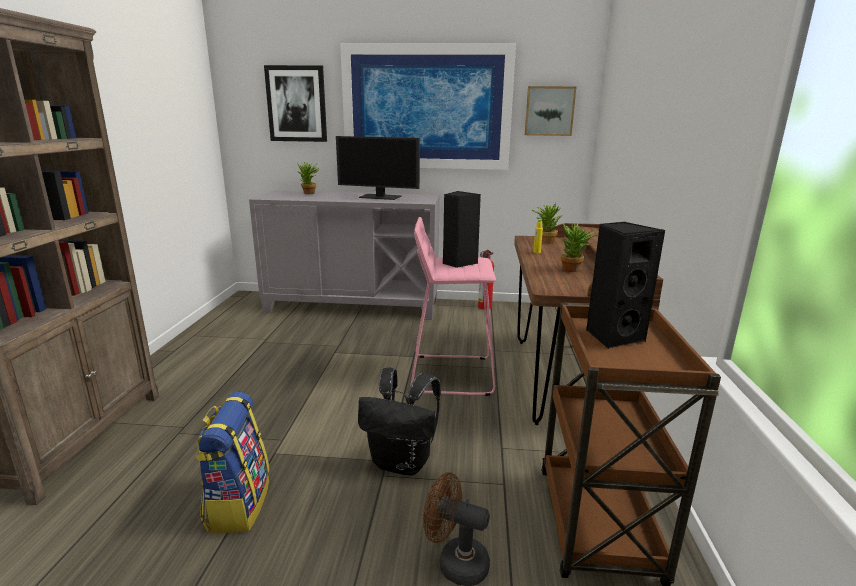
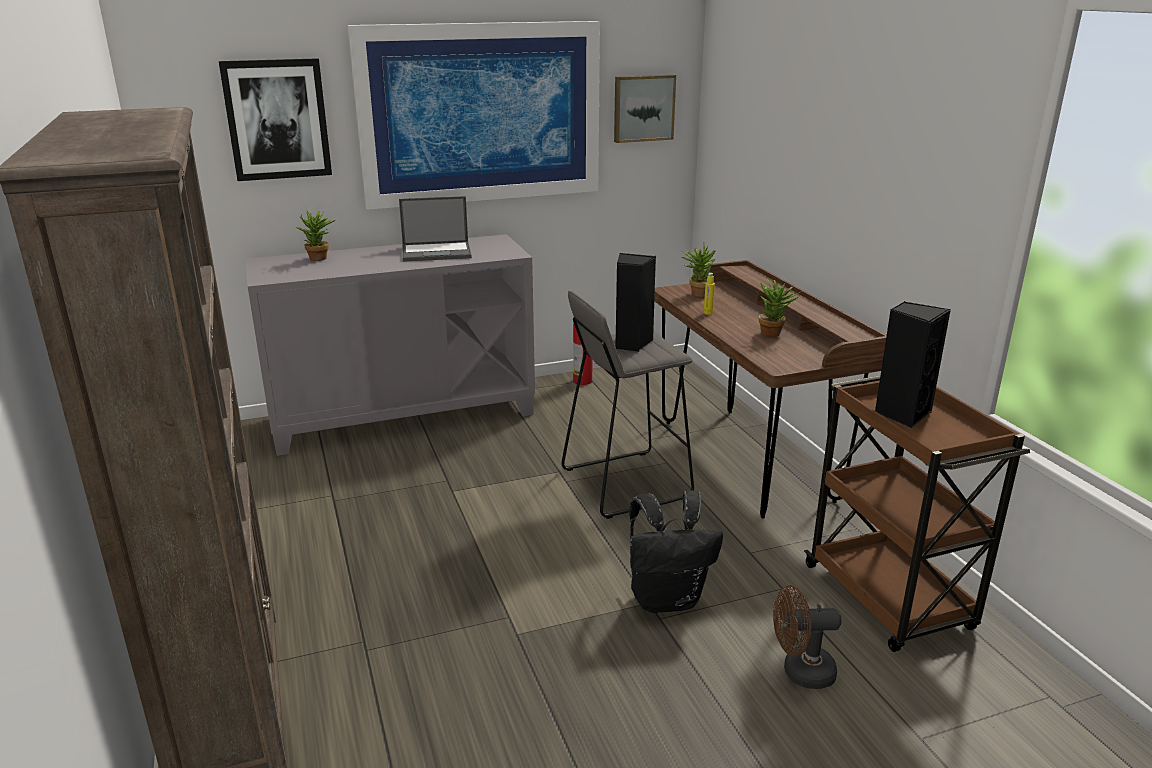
camera: 25 degrees left, 5 degrees up
backpack [195,392,269,533] -> none
monitor [336,136,420,200] -> laptop [399,196,472,262]
pink stool [411,217,496,396] -> grey stool [562,291,694,519]

